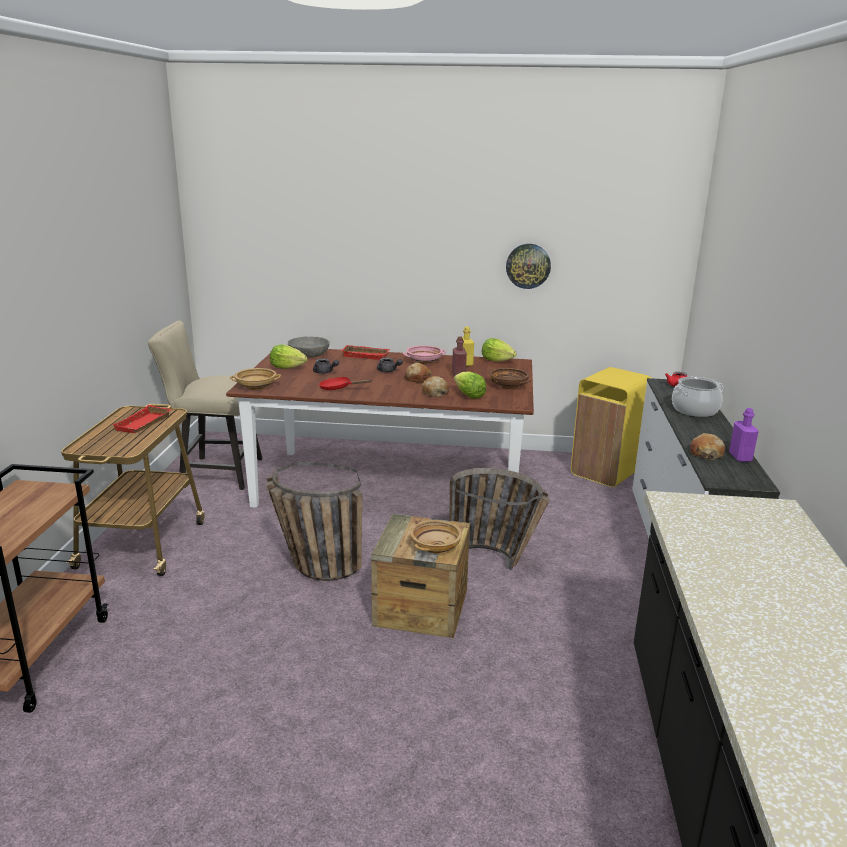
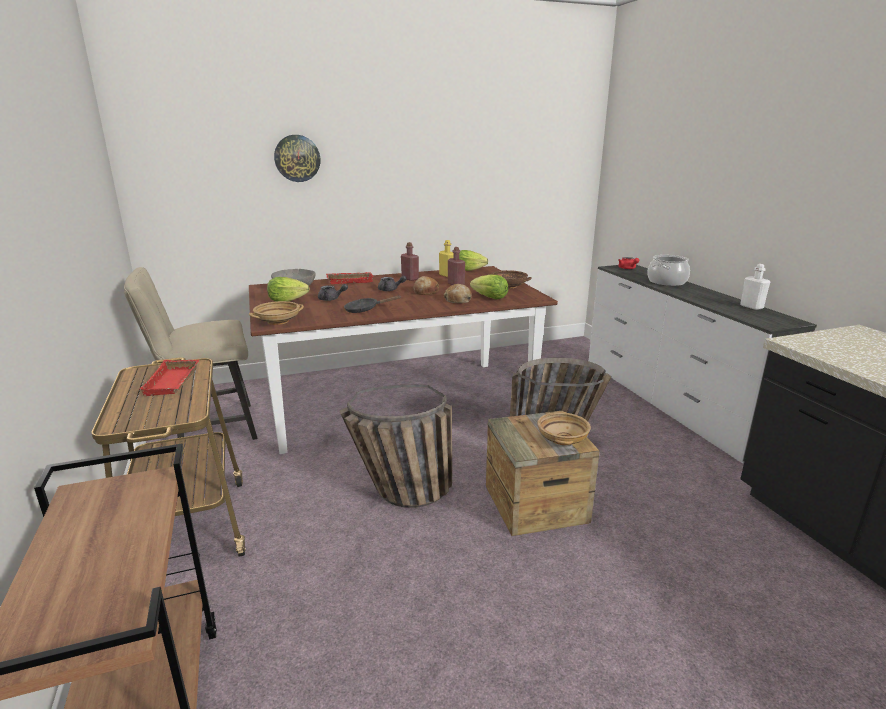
camera: 25 degrees left, 0 degrees up
red frying pan [319,377,372,390] -> black frying pan [344,295,401,313]
pink bowl [403,345,446,364] -> red bottle [401,242,419,281]
wall clock [506,244,551,289] -> wall clock moved to [274,135,320,182]
yellow trash can [571,367,651,487] -> none
bread [690,433,725,460] -> none
purple bottle [729,408,759,462] -> white bottle [740,264,770,310]

